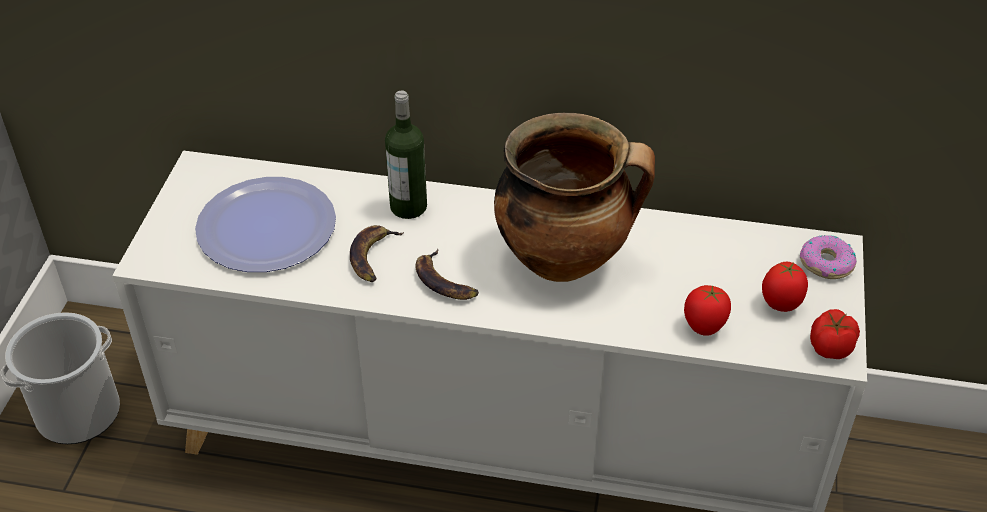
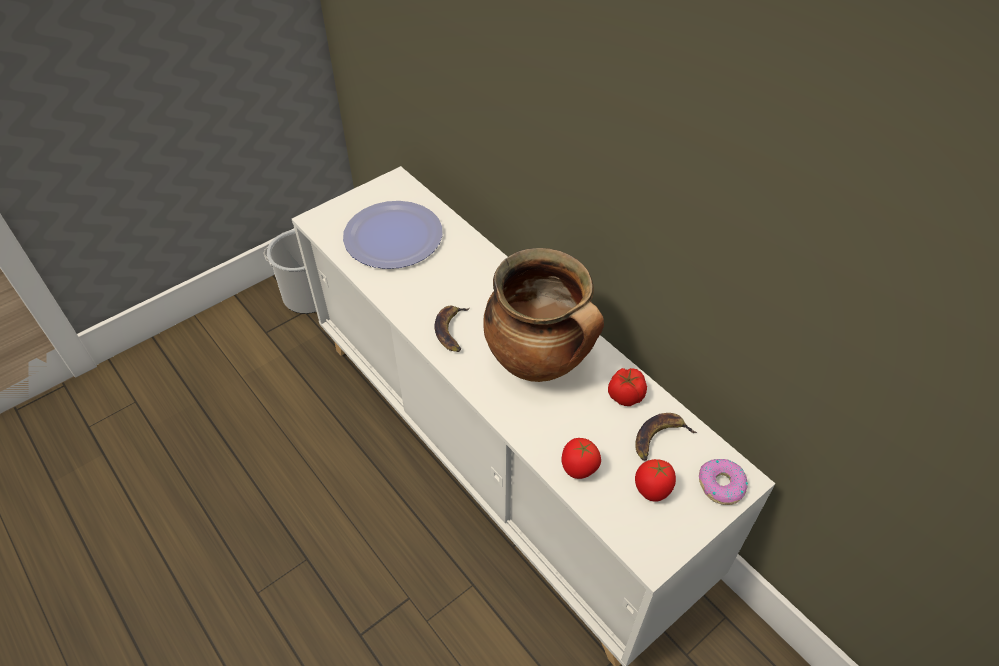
camera: 40 degrees right, 5 degrees up
banana [350,225,404,282] -> banana moved to [635,413,697,461]
bottle [385,90,427,219] -> none
tomato [810,309,860,359] -> tomato moved to [608,368,647,406]

